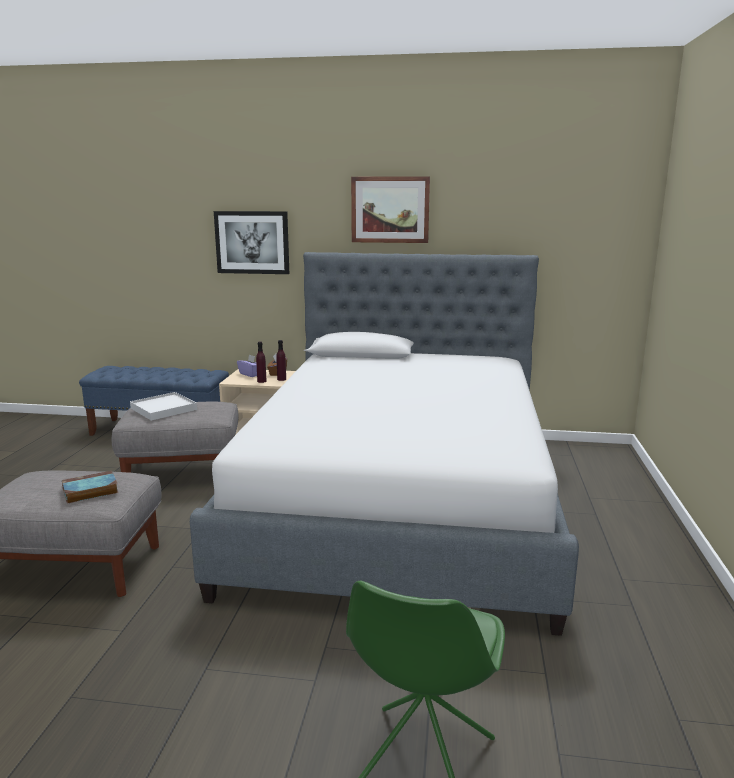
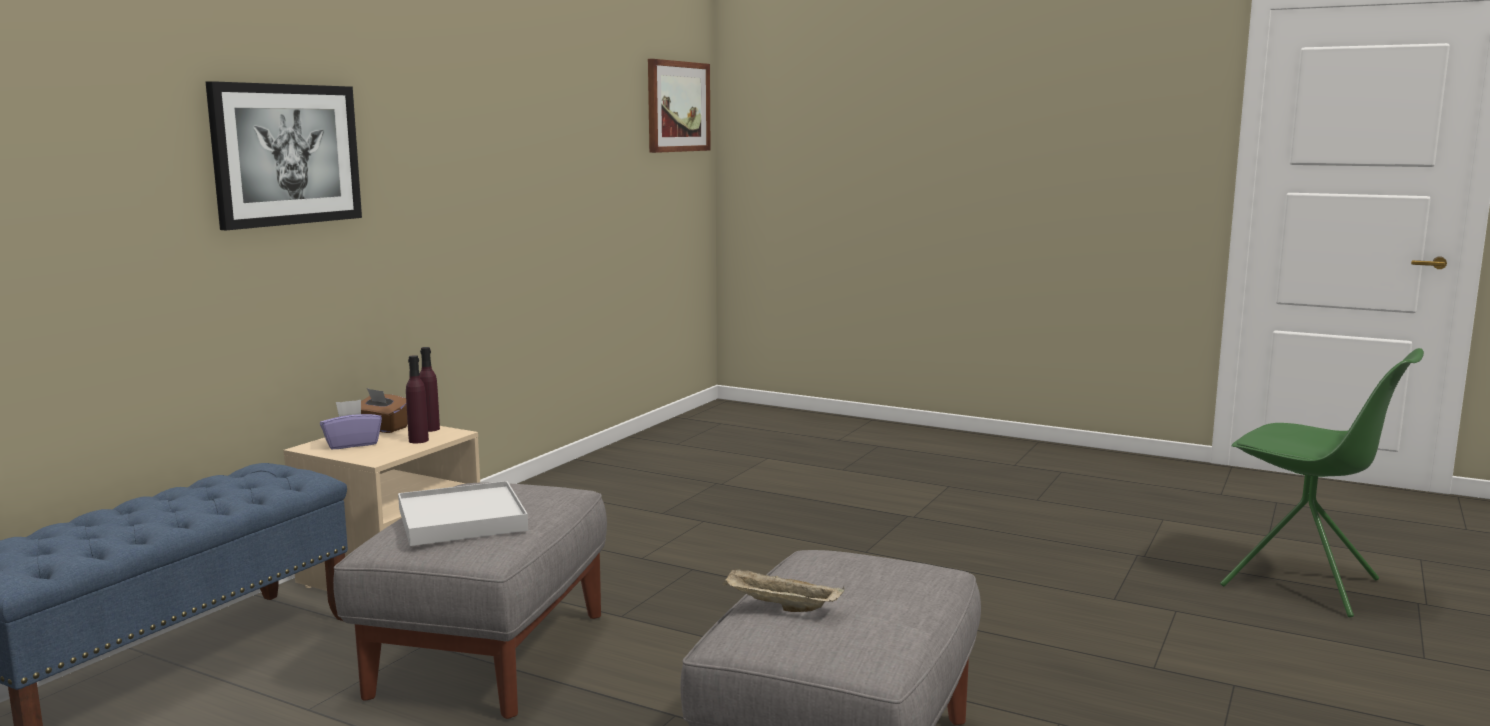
camera: 70 degrees left, 5 degrees down
book [62,471,119,504] -> none
bed [190,252,579,636] -> none
picture [351,176,430,243] -> picture moved to [648,59,710,153]
none -> beige tray [722,568,845,612]

